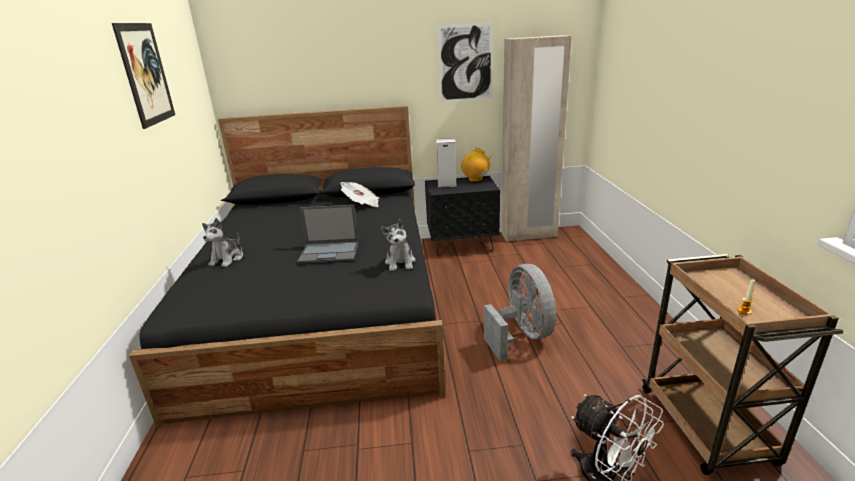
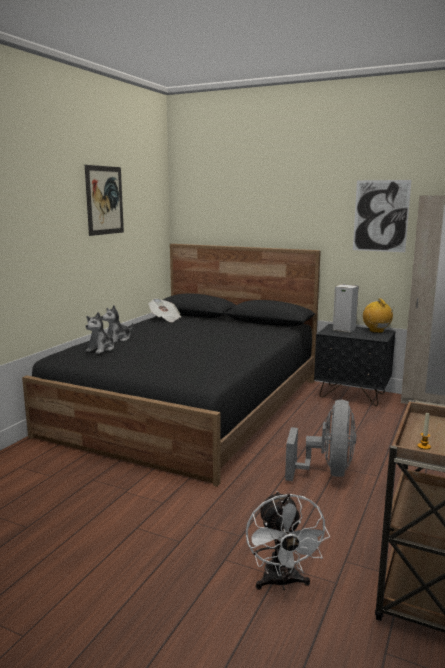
camera: 30 degrees right, 10 degrees down
laptop [297,205,359,263] -> none
newspaper [340,182,379,207] -> newspaper moved to [148,298,182,322]
plush toy [381,219,416,271] -> plush toy moved to [86,312,114,354]

